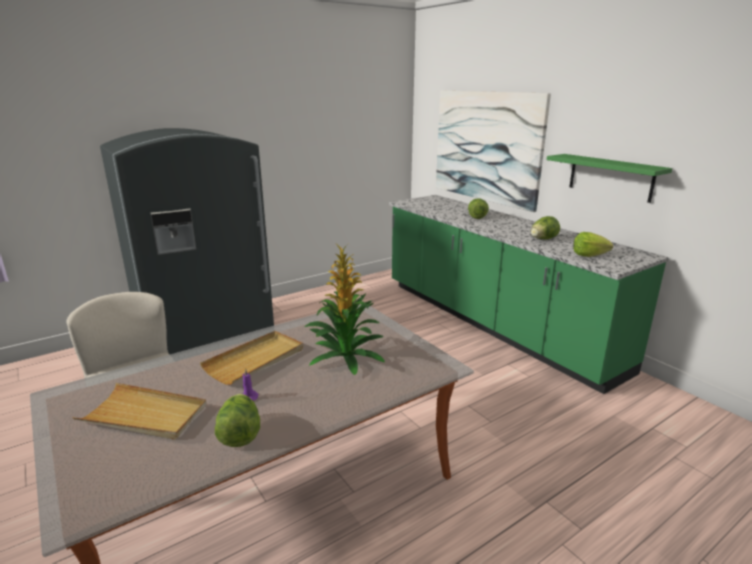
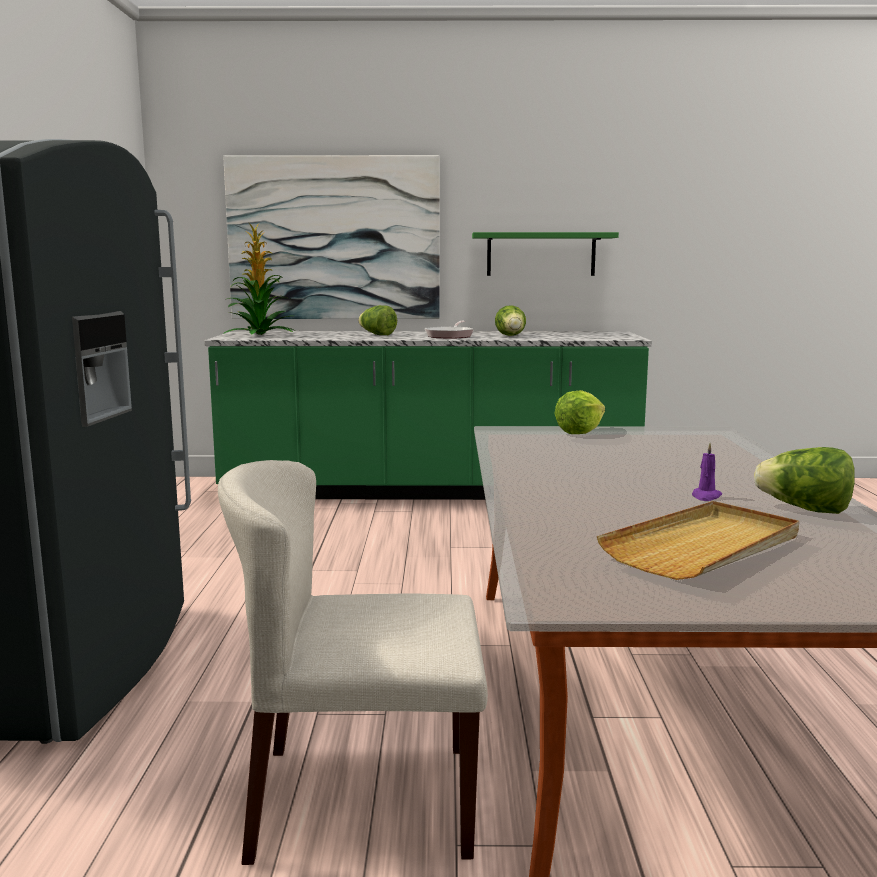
camera: 55 degrees left, 10 degrees down
beige tray [200,331,303,385] -> none
potted plant [304,243,385,375] -> potted plant moved to [223,223,293,335]
lettuce [573,232,613,257] -> lettuce moved to [554,390,605,434]
none -> frying pan [424,321,474,339]

